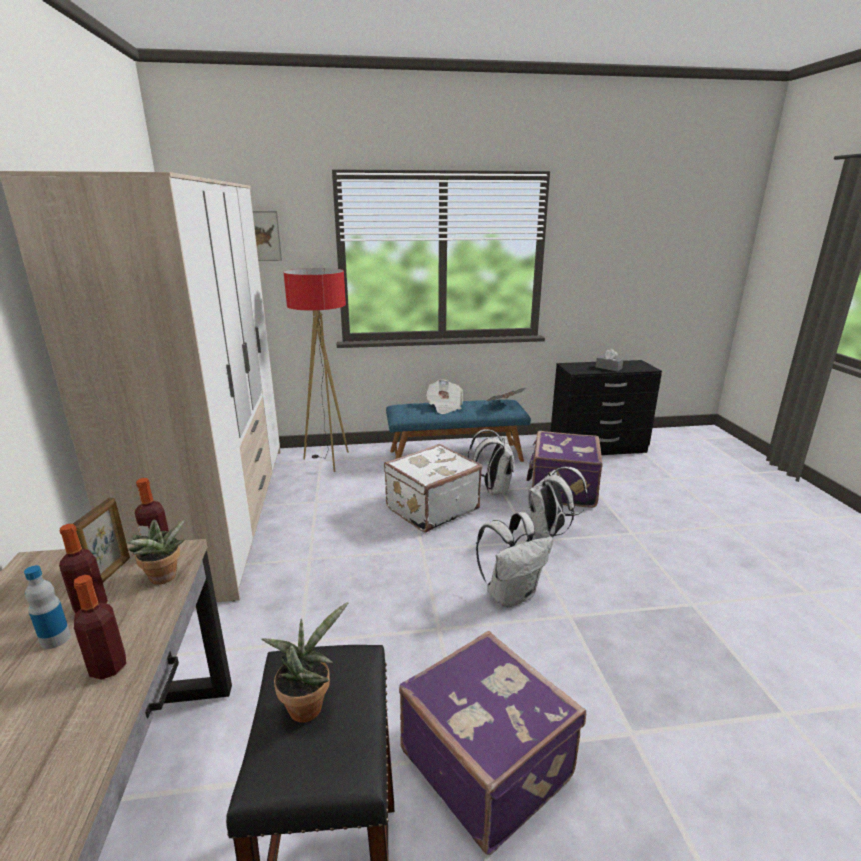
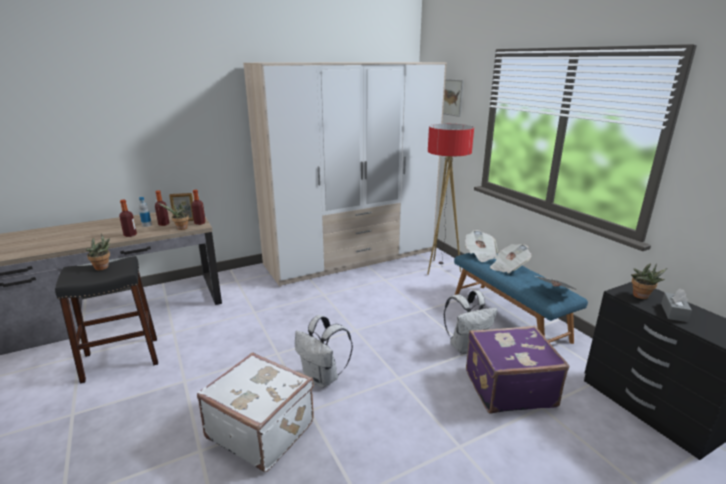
camera: 70 degrees right, 0 degrees up
white suitcase [384,444,482,533] -> white suitcase moved to [197,353,314,472]
purple suitcase [399,631,586,855] -> none
white backpack [528,467,588,538] -> none
none -> newspaper [465,230,498,262]
none -> potted plant [631,263,667,299]

